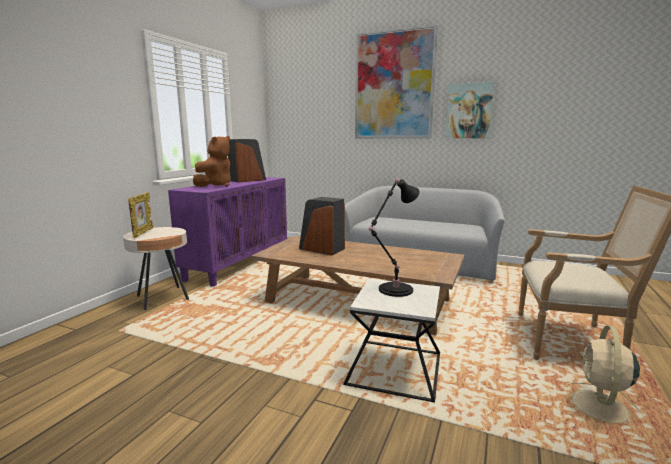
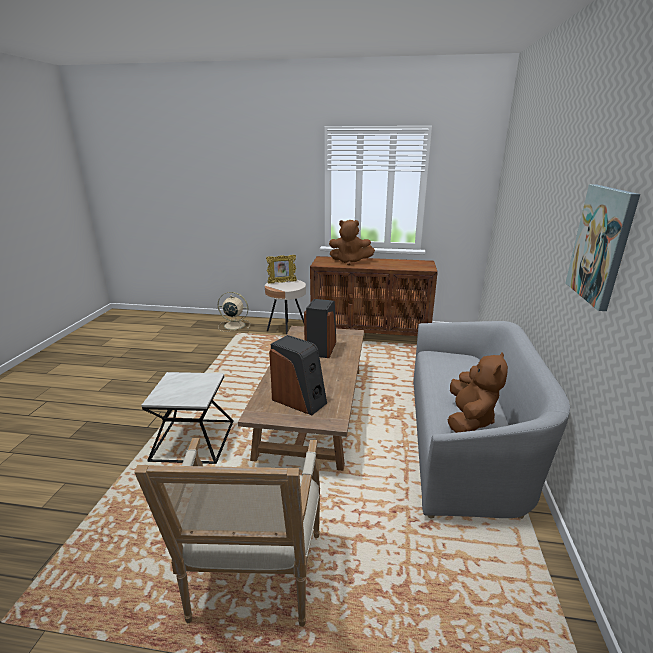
camera: 75 degrees right, 10 degrees up
purple cabinet [168,177,287,287] -> brown cabinet [310,256,438,336]
speaker [228,139,266,183] -> speaker moved to [269,335,327,415]
picture [355,25,438,139] -> none
black table lamp [369,179,419,297] -> none
beige fan [562,325,644,423] -> beige fan moved to [218,292,250,332]
none -> brown plush toy [448,352,508,433]

